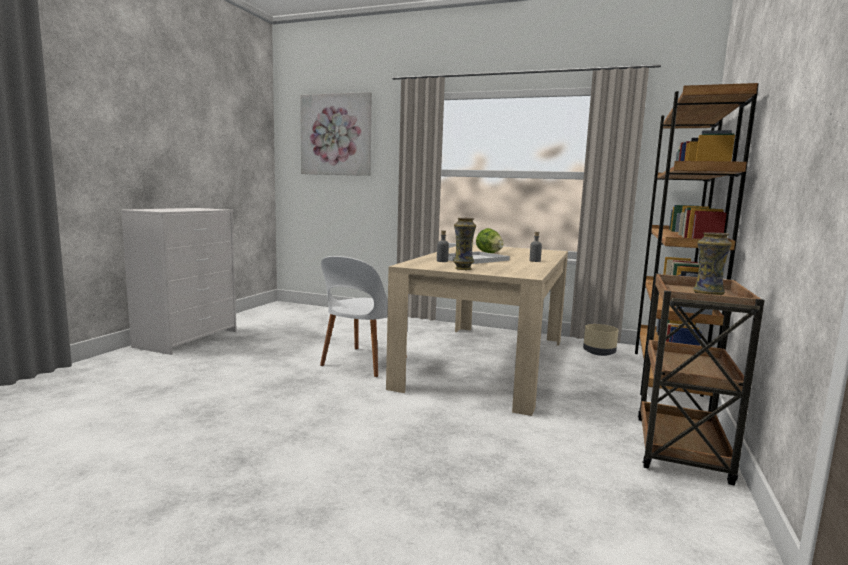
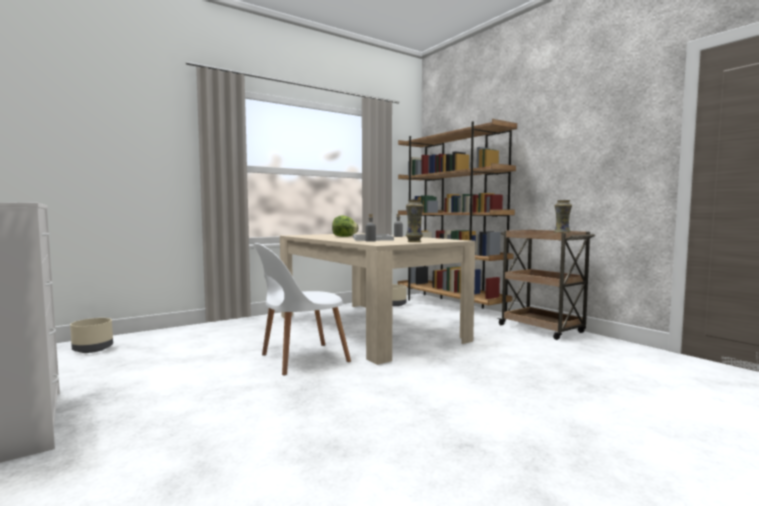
camera: 55 degrees left, 5 degrees down
picture [300,92,372,176] -> none
white chair [320,256,407,377] -> white chair turned 90 degrees clockwise [254,243,351,375]
none -> beige planter [70,318,113,353]

